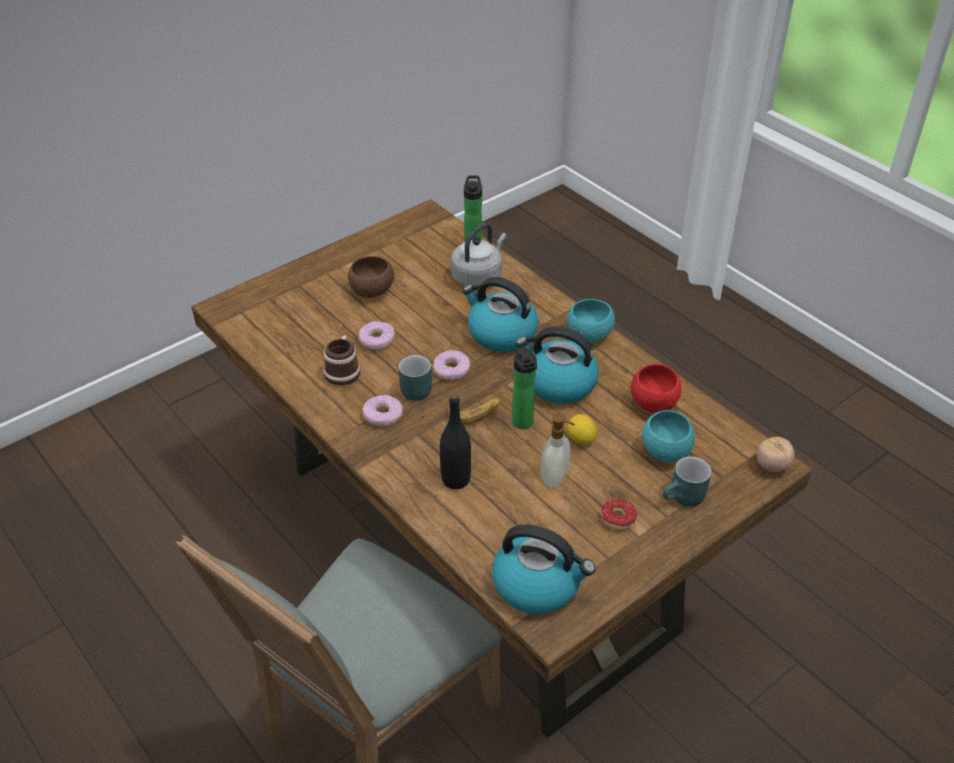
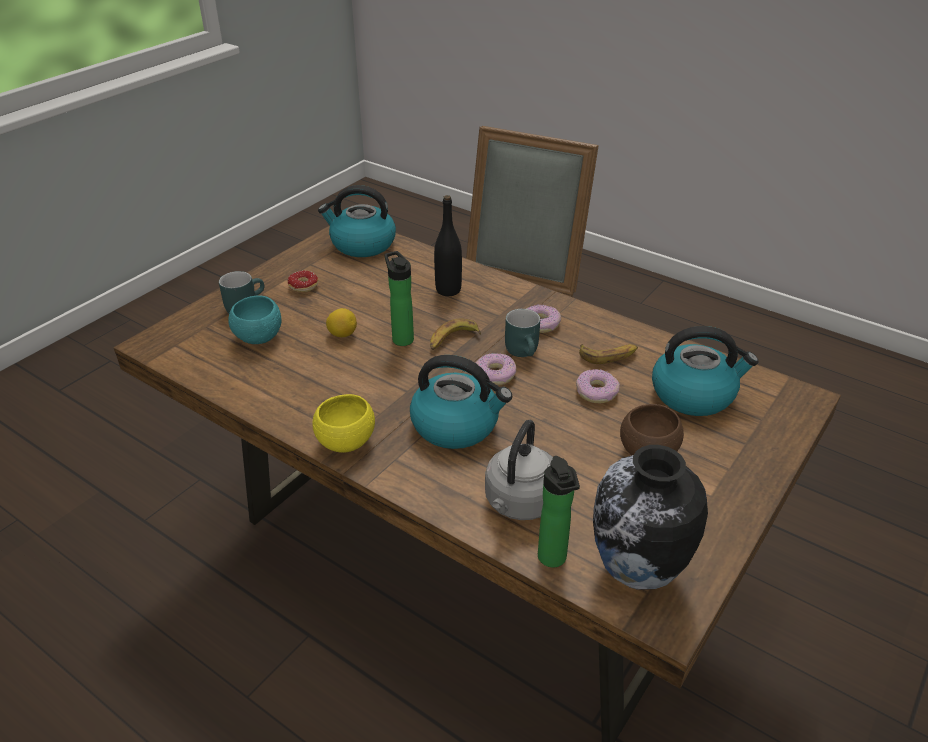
camera: 165 degrees right, 5 degrees down
mug [323,335,360,386] -> banana [579,344,638,364]
kettle [516,327,599,404] -> kettle moved to [652,326,759,416]
soap dispenser [541,413,575,488] -> none
turquoise bowl [567,299,615,343] -> yellow bowl [312,394,375,453]
red bowl [631,364,682,413] -> none
tomato [757,437,795,472] -> none
none -> vase [593,445,708,590]

